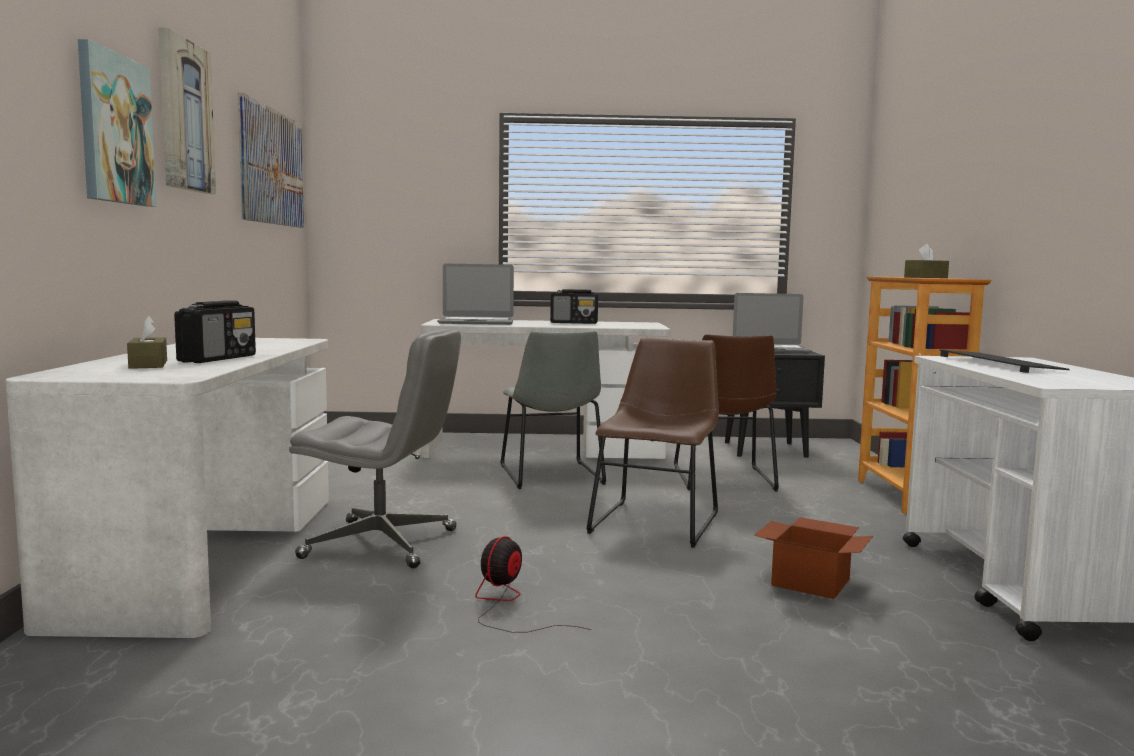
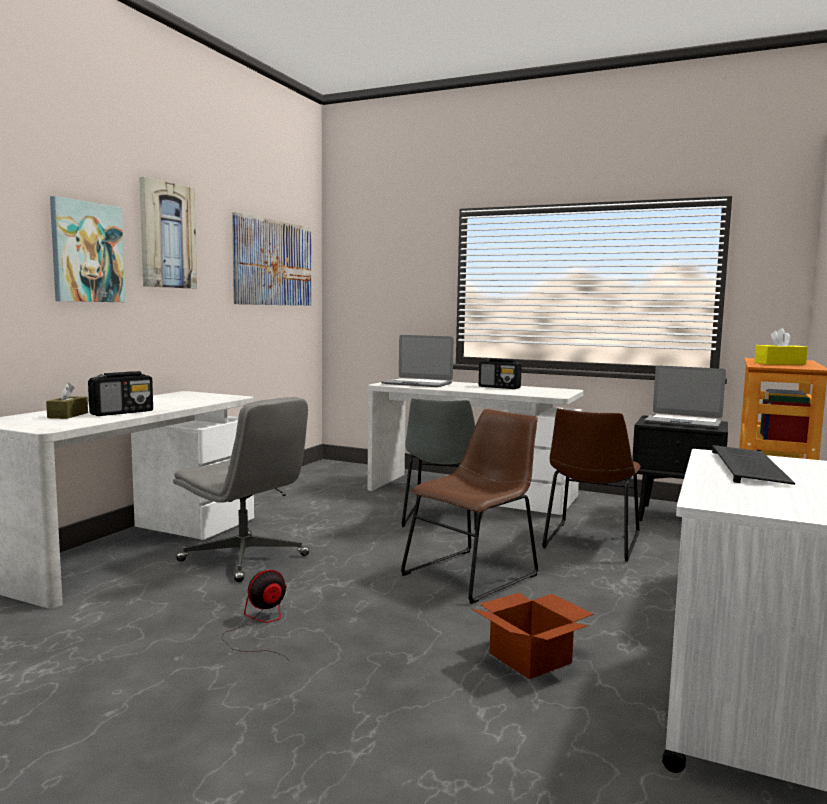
camera: 25 degrees right, 0 degrees up
brown tissue box [904,244,949,278] -> yellow tissue box [754,328,808,365]

